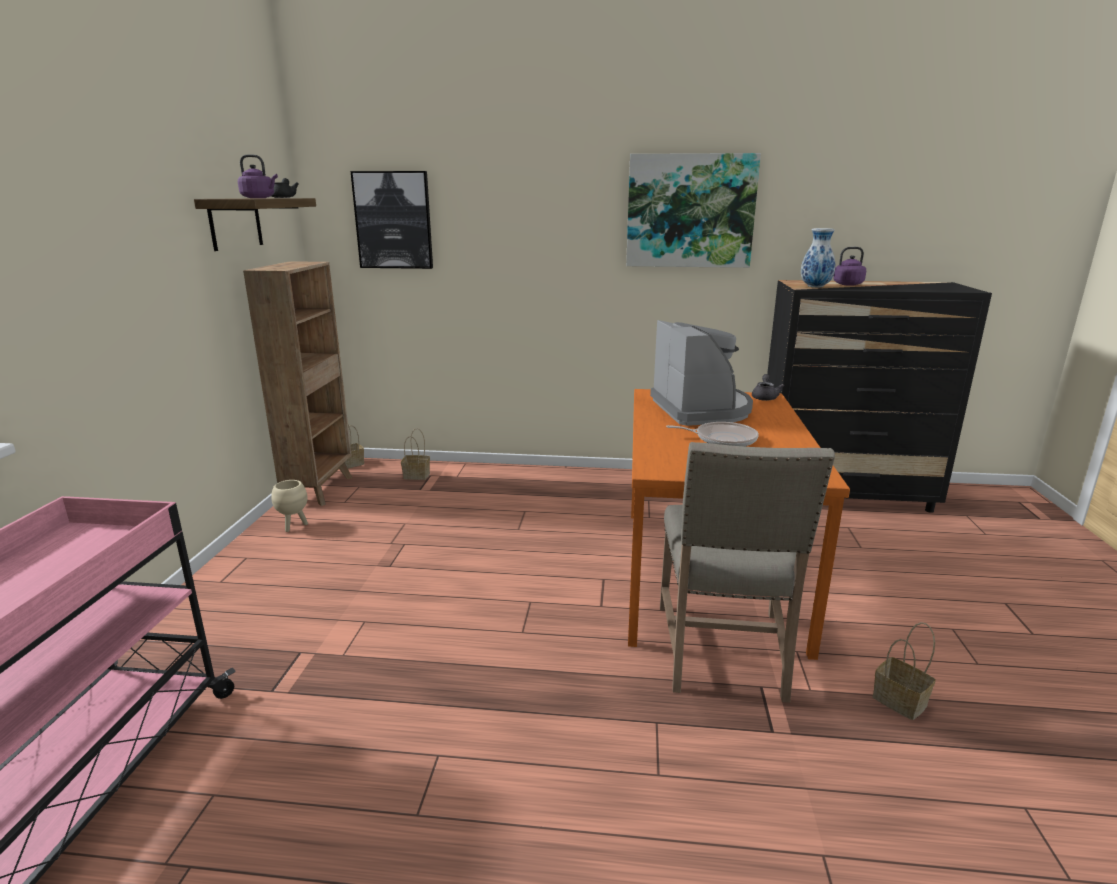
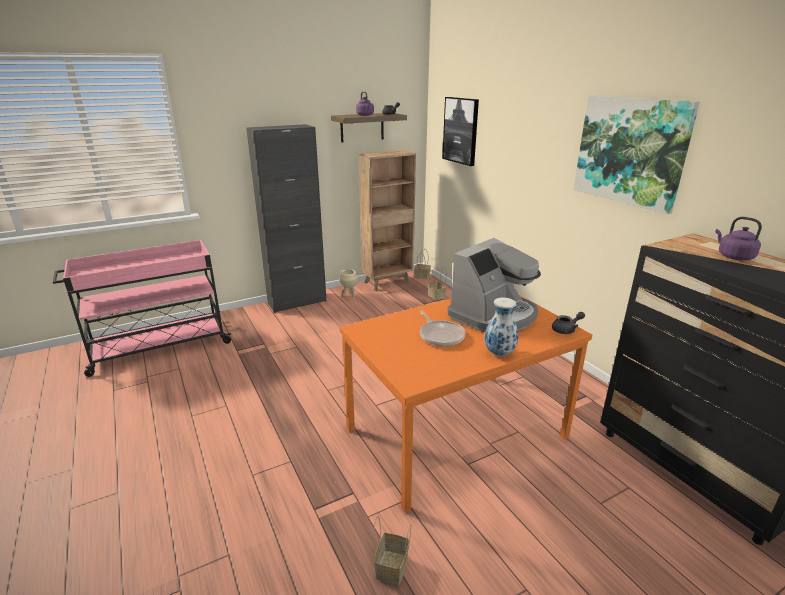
camera: 55 degrees right, 5 degrees up
beige chair [660,442,835,703] -> none
vase [801,228,836,288] -> vase moved to [485,297,518,356]
none -> black cabinet [246,124,327,313]

